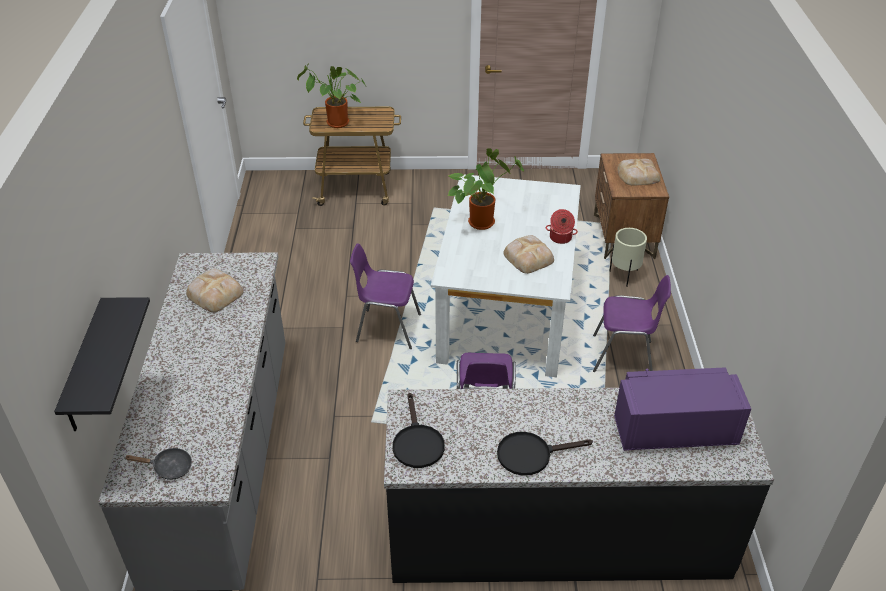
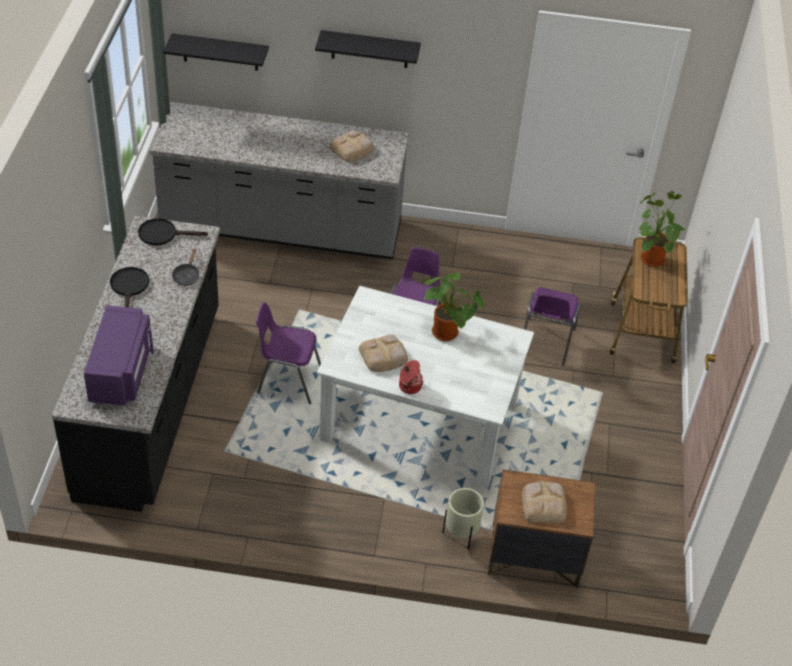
camera: 95 degrees right, 5 degrees up
black frying pan [124,448,192,480] -> black frying pan moved to [172,248,199,286]
purple chair [593,275,671,372] -> purple chair moved to [524,287,581,365]
none -> black shelf [315,30,421,68]

